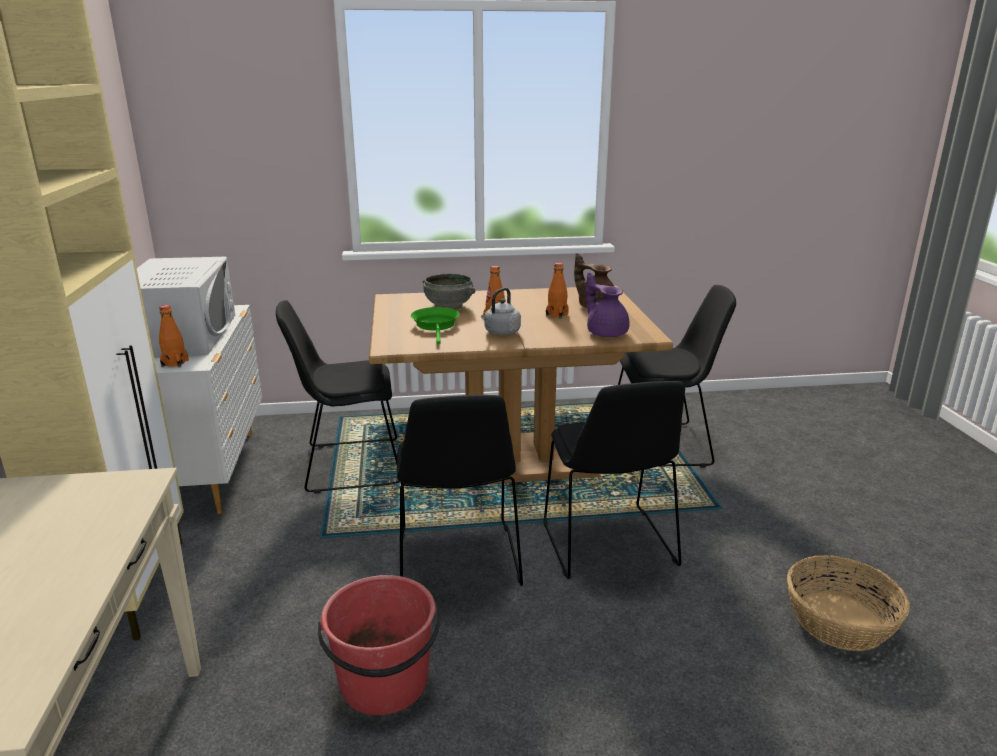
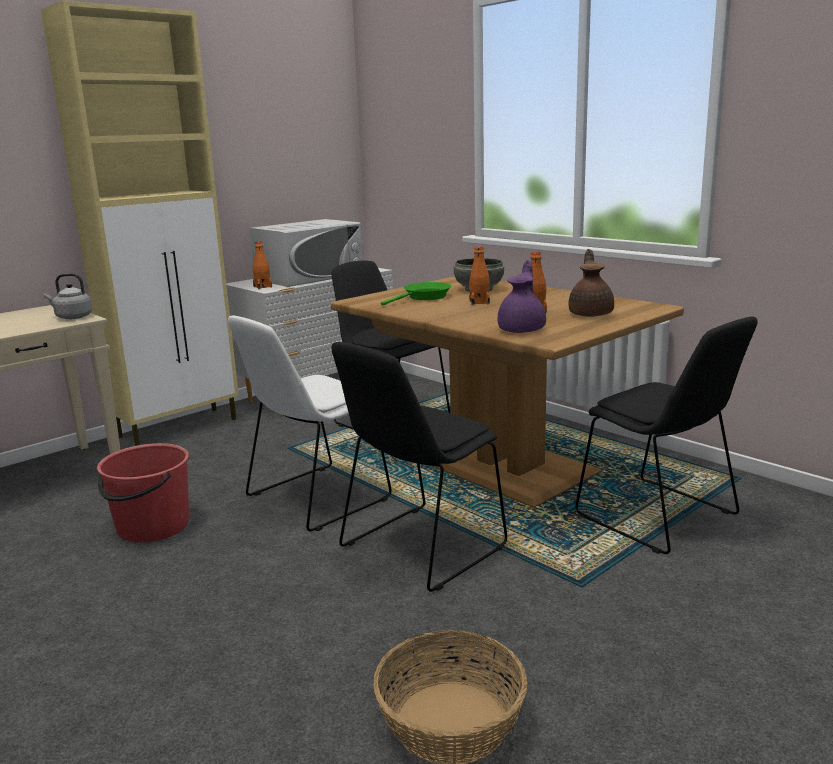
camera: 55 degrees right, 5 degrees down
black chair [397,395,523,586] -> white chair [228,316,391,532]
grey kettle [481,288,521,335] -> grey kettle moved to [44,273,92,319]

